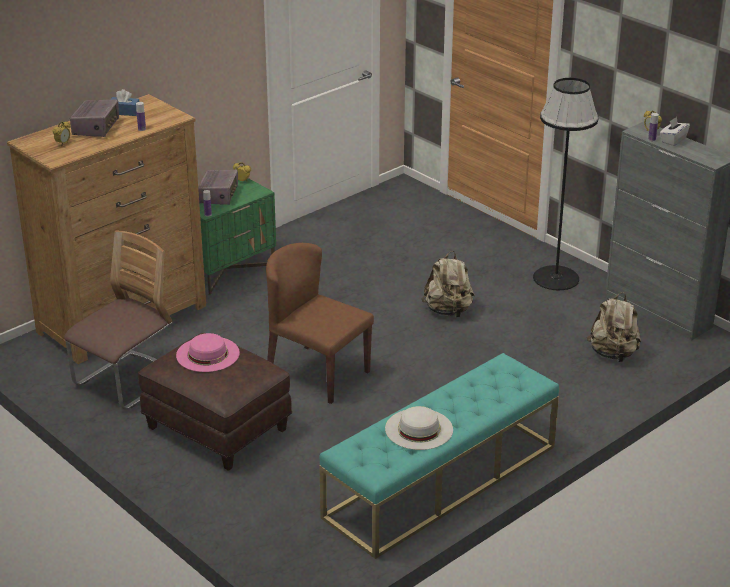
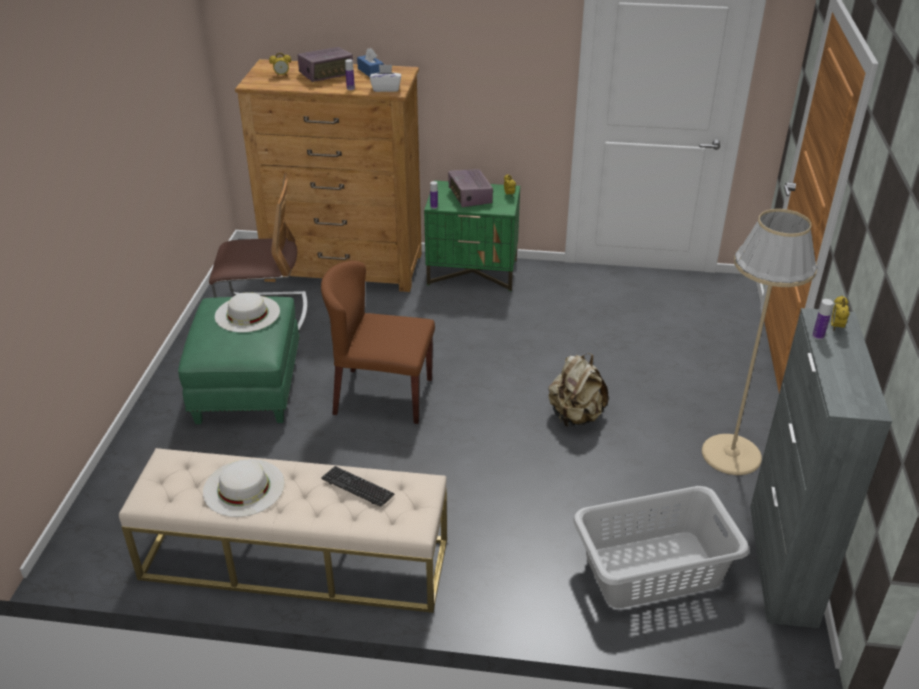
camera: 50 degrees right, 5 degrees up
brown ottoman [138,333,292,471] -> green ottoman [178,297,300,424]
pink hat [176,333,240,372] -> white hat [215,292,280,332]
radio [198,170,238,205] -> radio turned 105 degrees clockwise [448,169,493,207]
brown chair [266,243,374,404] -> brown chair turned 75 degrees counterclockwise [321,261,435,424]
turquoise bench [319,353,559,559] -> beige bench [119,448,447,613]
black floor lamp [533,78,598,290] -> beige floor lamp [702,209,818,475]
beige backpack [587,292,641,362] -> grey laundry basket [573,486,749,608]
white tissue box [660,117,690,146] -> white tissue box moved to [370,65,401,92]
none -> keyboard [321,466,395,507]

